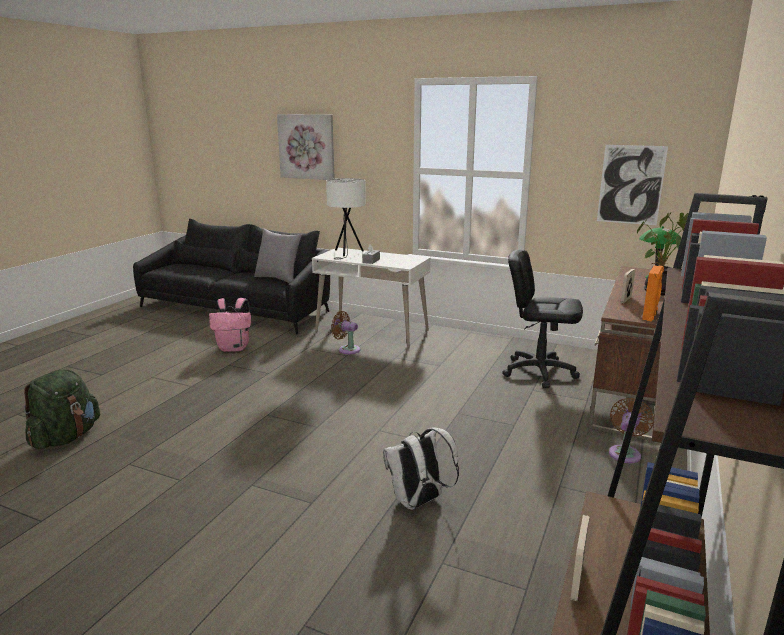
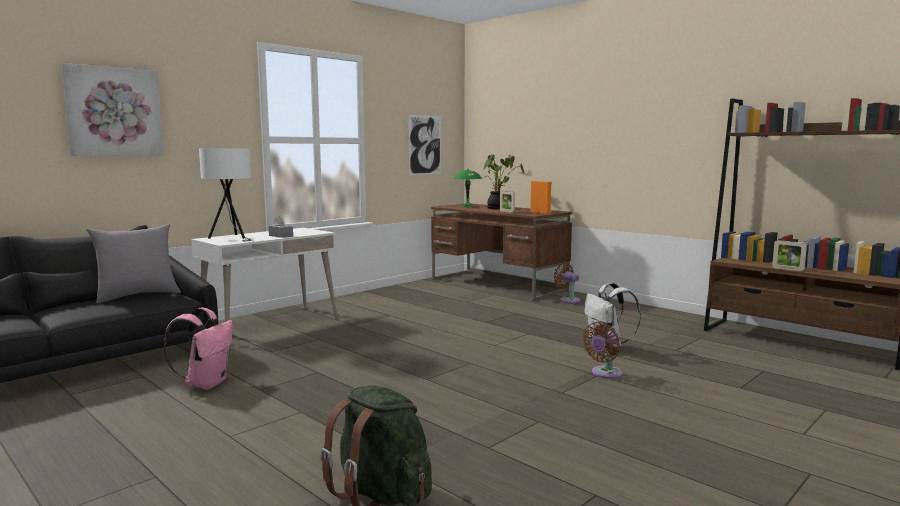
camera: 70 degrees left, 10 degrees down
brown fan [331,311,360,354] -> brown fan moved to [583,322,623,379]
black office chair [502,250,583,388] -> none

